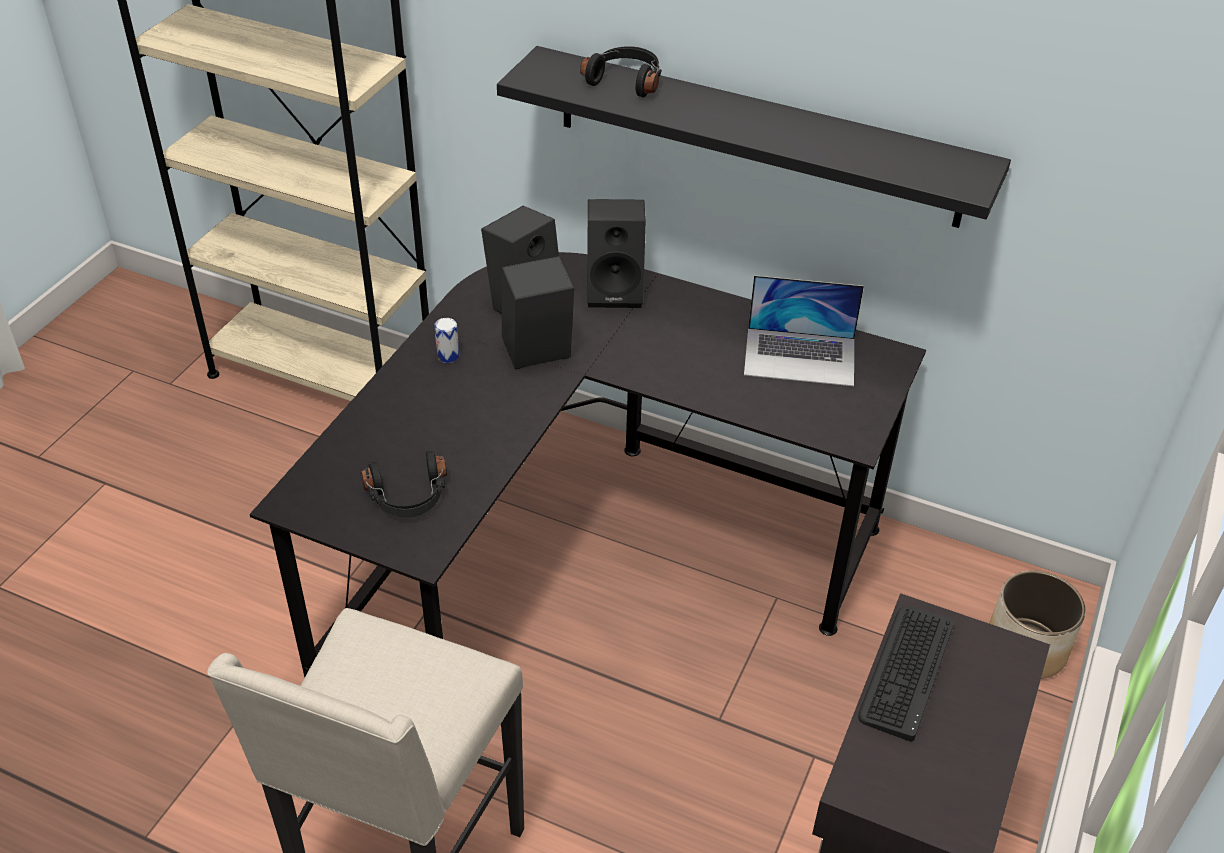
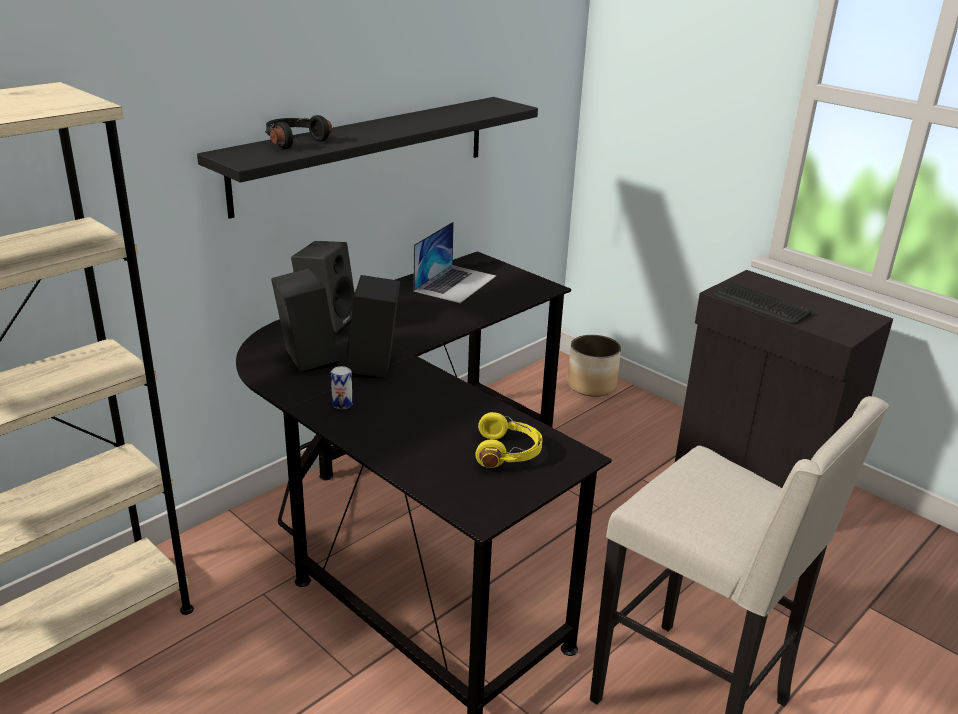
camera: 70 degrees left, 15 degrees down
black headphones [361,451,447,517] -> yellow headphones [475,412,543,468]

